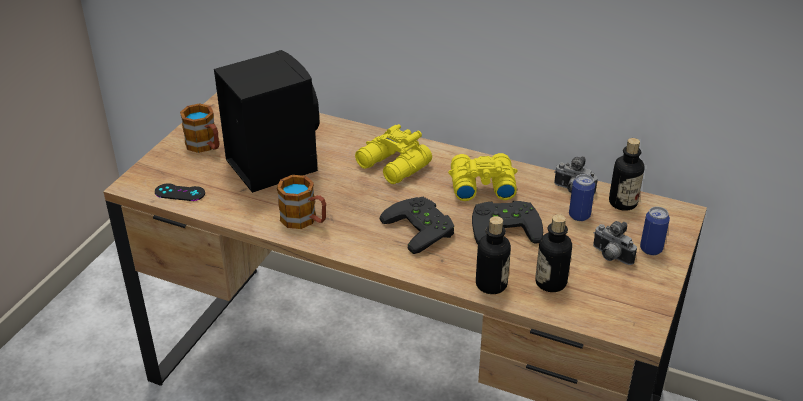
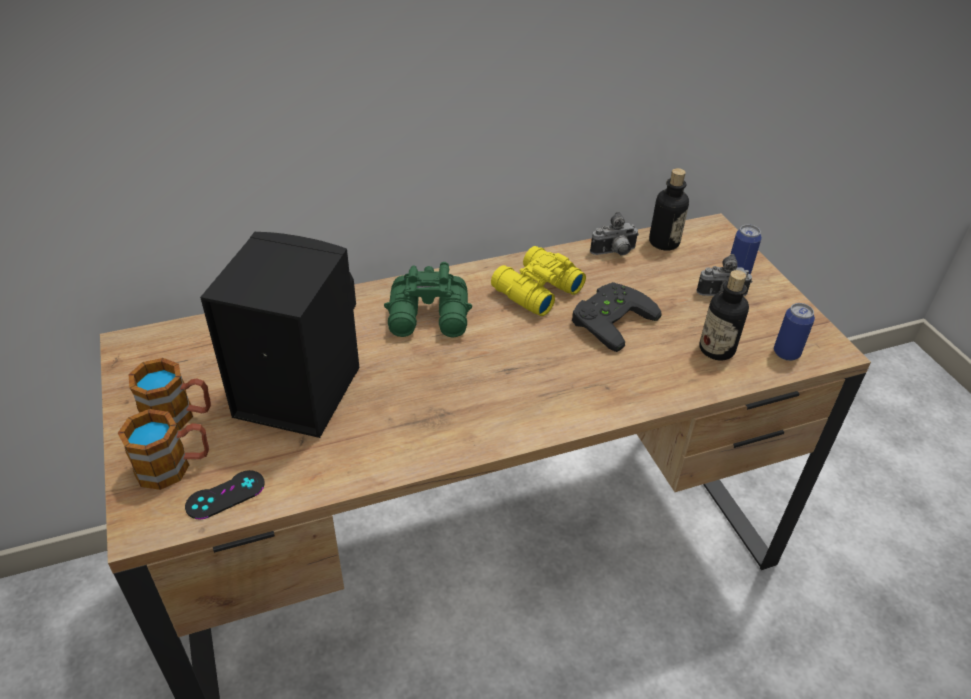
camera: 45 degrees left, 5 degrees up
mug [277,175,326,229] -> mug moved to [118,409,209,490]
yellow binoculars [355,124,432,184] -> green binoculars [384,262,472,337]
black game controller [380,197,454,254] -> none
bottle [476,216,511,294] -> none
can [569,174,595,221] -> can moved to [774,303,815,361]

